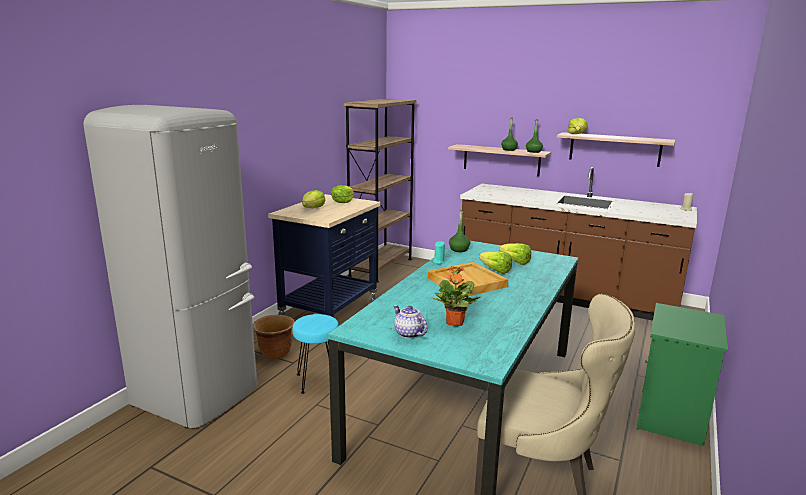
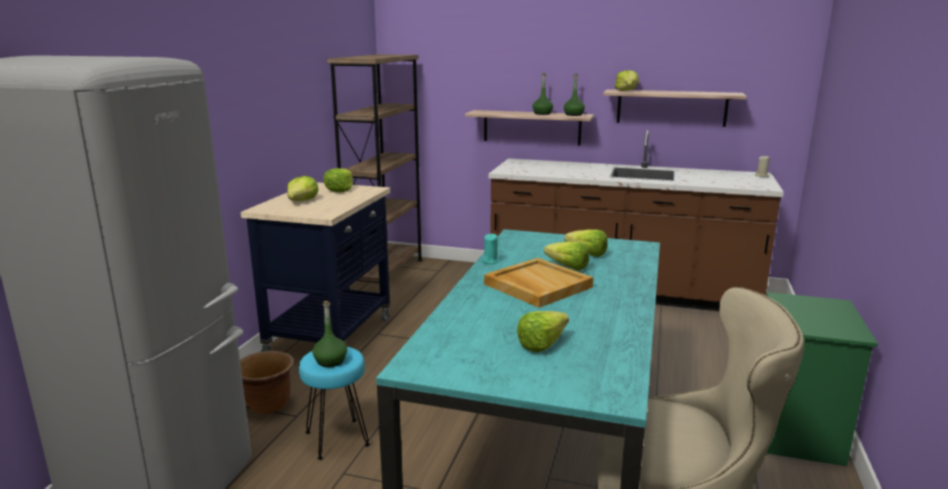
camera: 10 degrees left, 0 degrees up
teapot [393,305,427,339] -> none
potted plant [433,266,481,326] -> lettuce [517,311,569,352]
green bottle [449,210,470,252] -> green bottle moved to [312,301,347,367]

